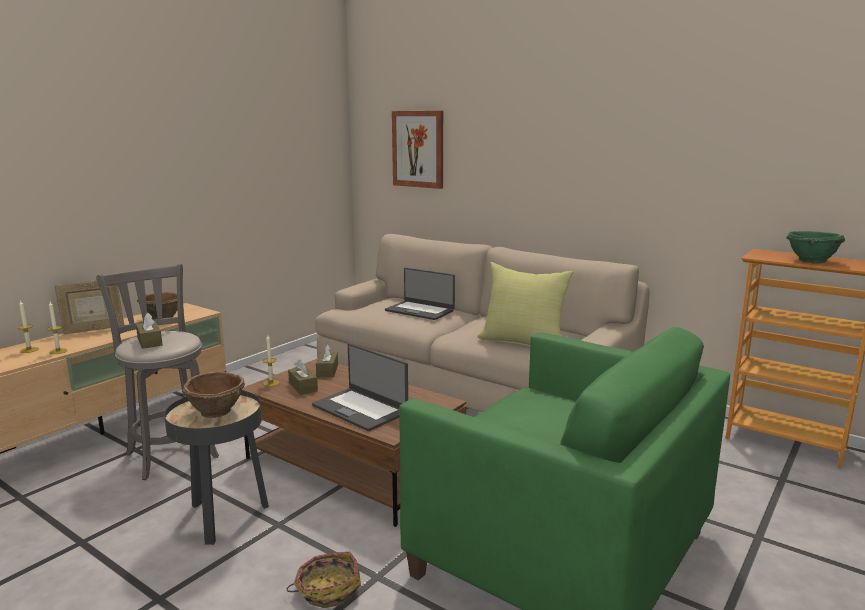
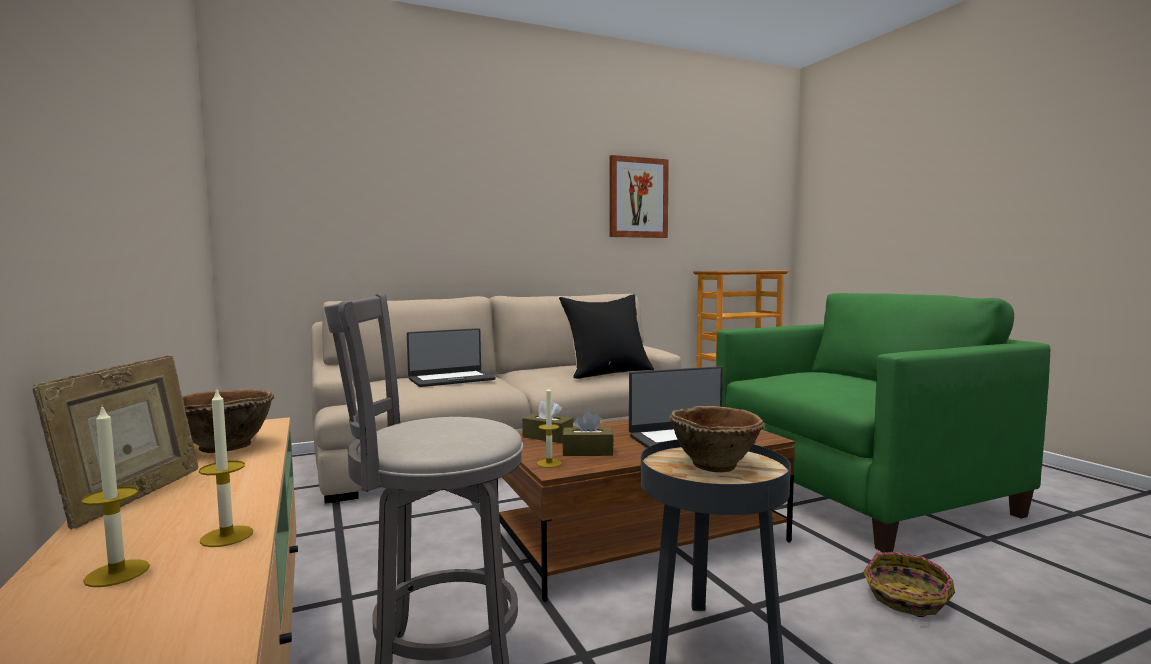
camera: 60 degrees left, 10 degrees down
brown tissue box [136,313,163,349] -> none
picture [392,111,443,189] -> picture moved to [610,155,669,238]
yellow pillow [477,262,573,346] -> black pillow [559,294,654,379]
green bowl [786,231,845,264] -> none

